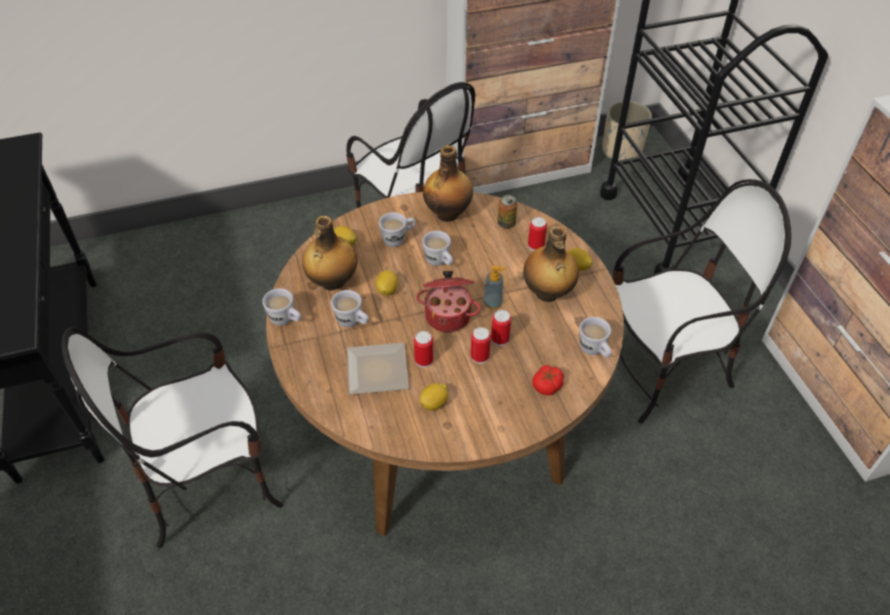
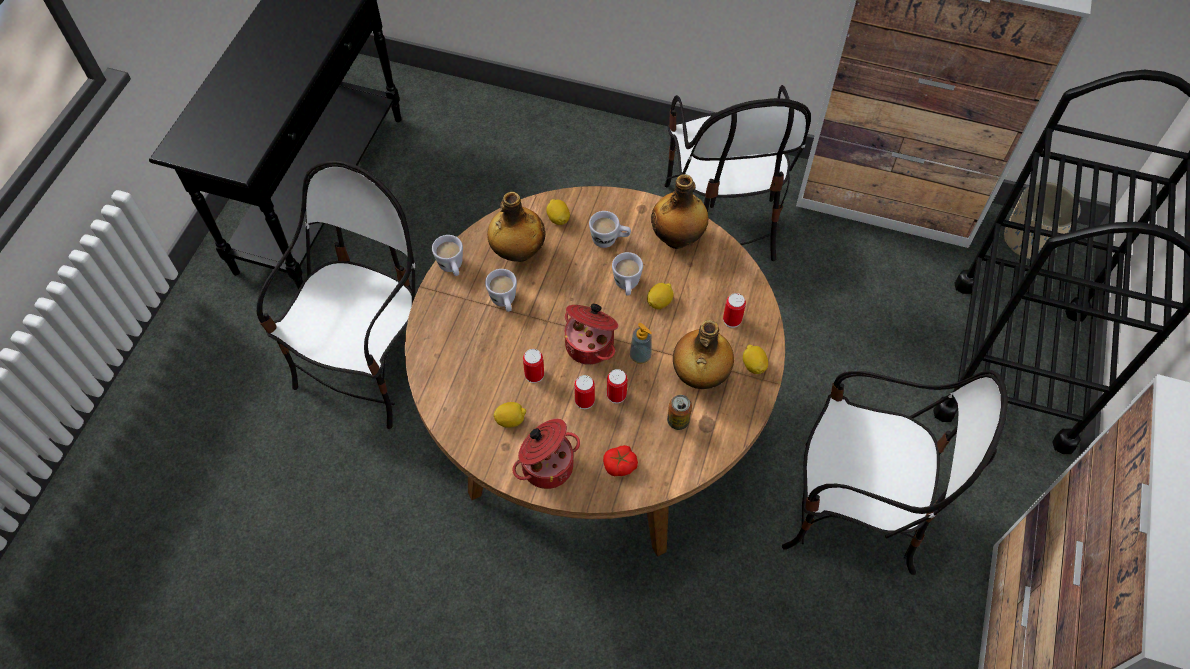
camera: 35 degrees right, 10 degrees up
chair [62,327,283,548] -> chair turned 105 degrees clockwise [257,160,415,429]
plate [347,343,409,394] -> none
lemon [376,270,398,296] -> lemon moved to [647,283,674,309]
can [498,195,517,228] -> can moved to [667,395,692,430]
white mug [579,317,612,358] -> none
none -> cooking pot [512,419,580,489]

